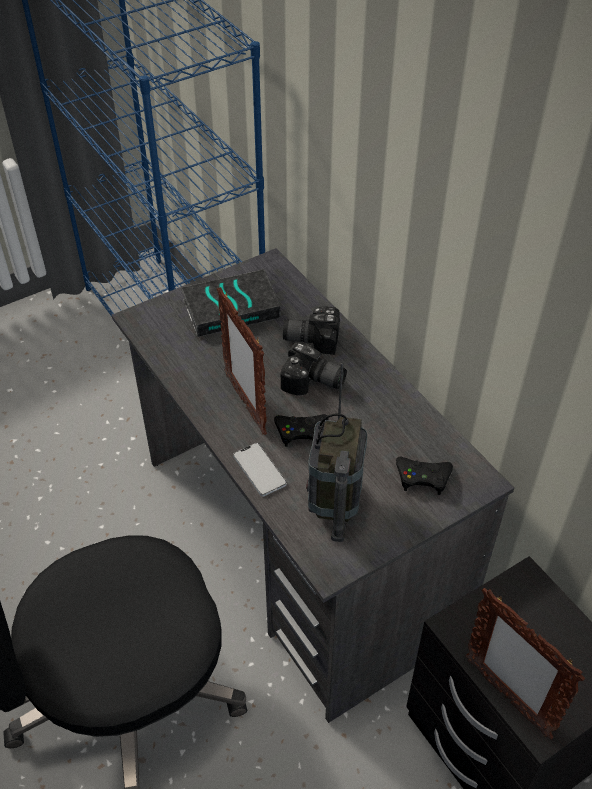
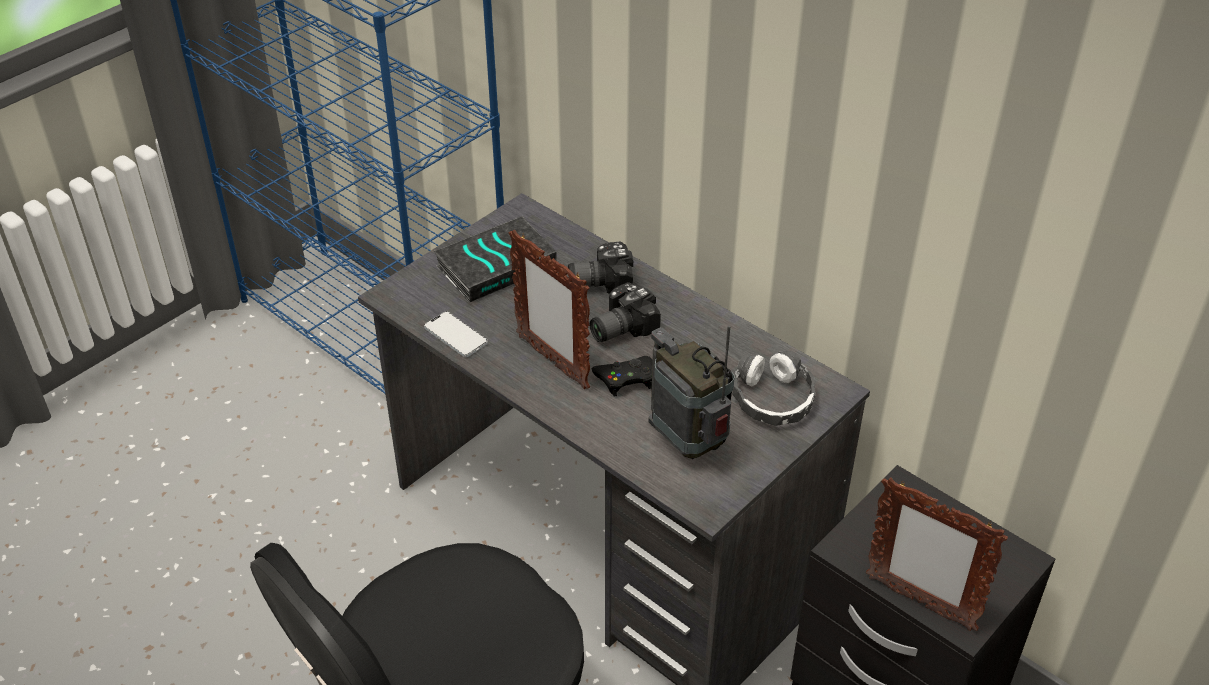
camera: 15 degrees left, 5 degrees down
phone [233,443,287,496] -> phone moved to [424,311,488,357]
camera [281,343,347,396] -> camera turned 135 degrees clockwise [589,282,661,342]
radio [306,363,367,542] -> radio turned 150 degrees clockwise [649,326,735,459]
black game controller [396,457,453,495] -> headphones [732,351,816,426]

